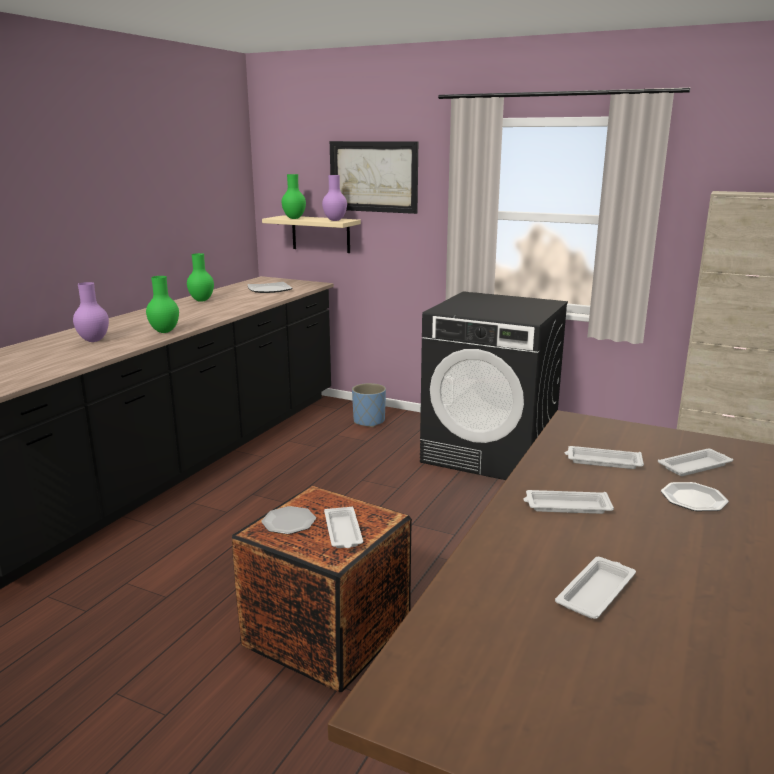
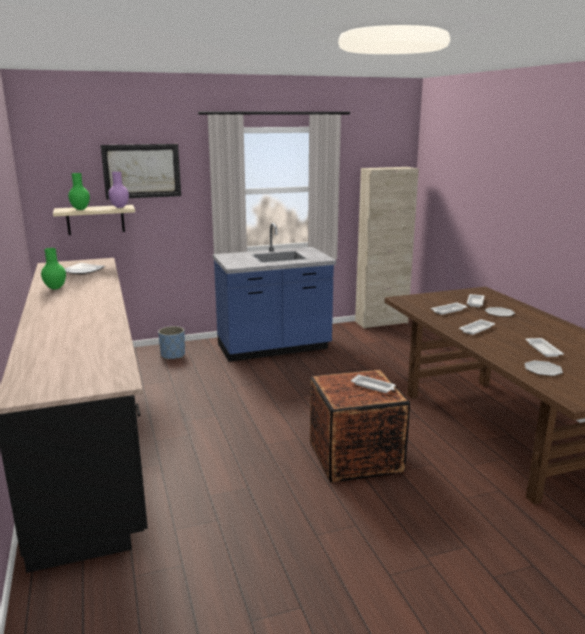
camera: 45 degrees left, 0 degrees up
purple vase [73,282,109,342] -> none
green vase [146,276,179,333] -> none
plate [261,506,316,534] -> plate moved to [524,360,563,376]
black washing machine [420,291,568,480] -> blue counter [213,223,336,362]

